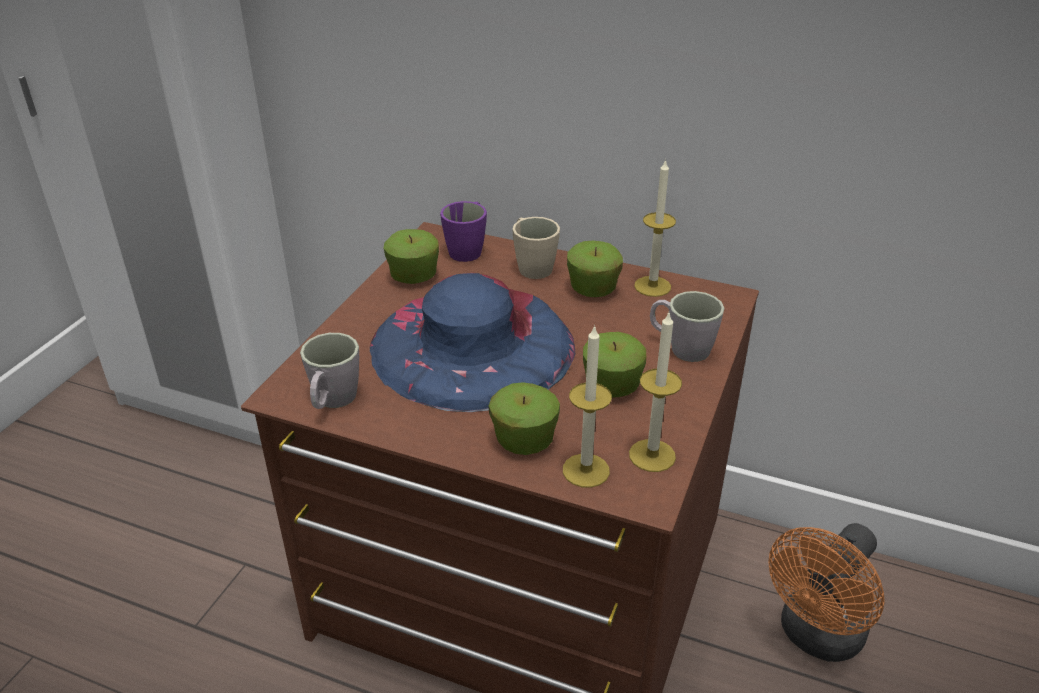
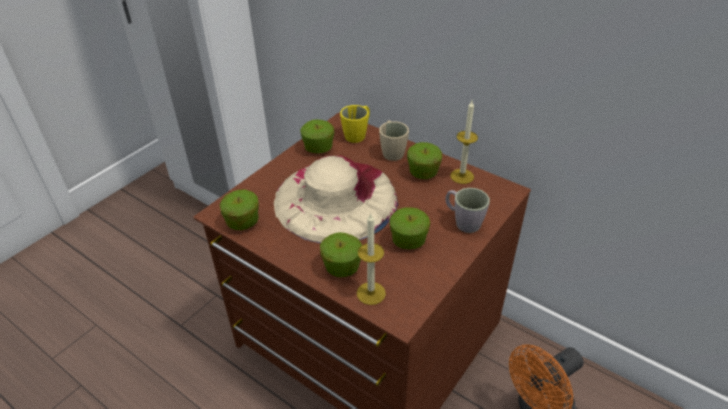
camera: 15 degrees right, 5 degrees up
grey mug [300,333,359,409] -> apple [220,189,259,230]
blue hat [370,273,575,412] -> beige hat [274,156,398,243]
purple mug [440,201,487,262] -> yellow mug [340,105,370,143]
candle [629,313,682,472] -> none

